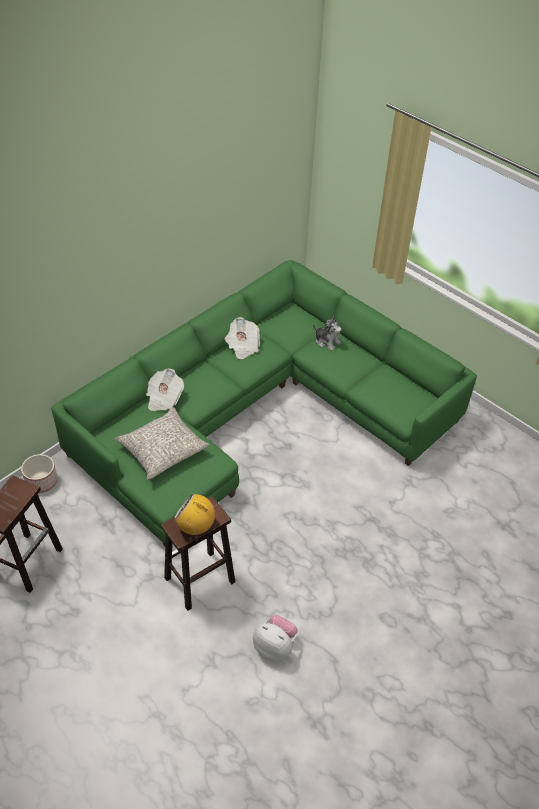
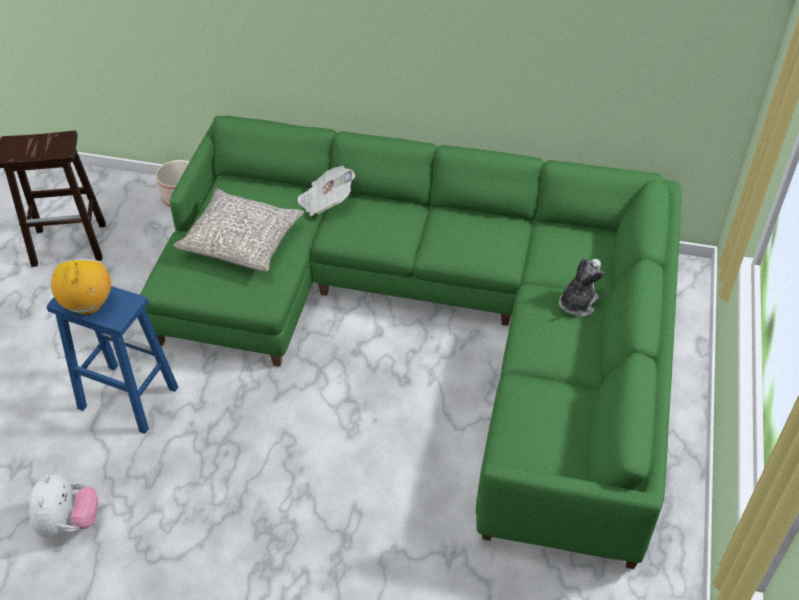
camera: 60 degrees right, 0 degrees up
brown stool [161,497,235,611] -> blue stool [46,286,178,434]
newspaper [225,317,260,359] -> none
plush toy [313,316,342,351] -> plush toy turned 150 degrees counterclockwise [559,257,605,317]

